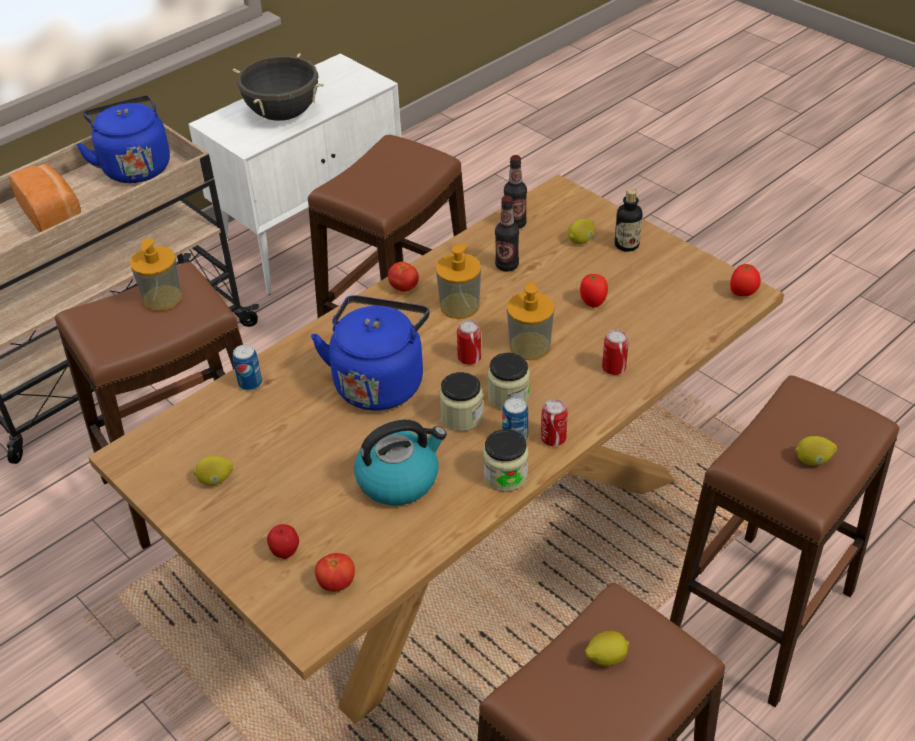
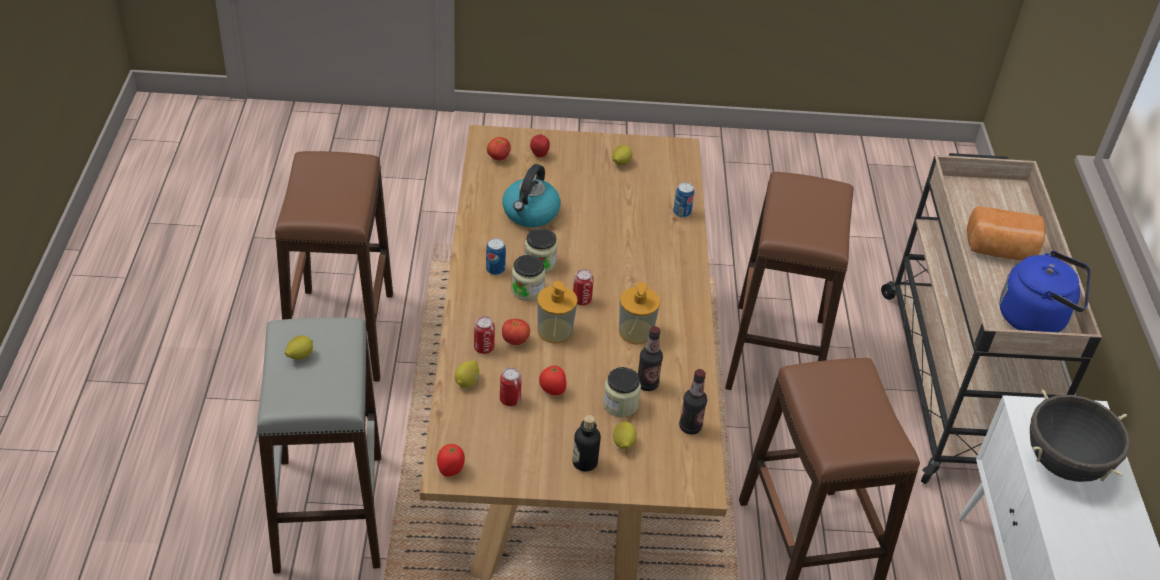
camera: 130 degrees right, 0 degrees up
soap dispenser [130,238,182,311] -> none
blue kettle [311,295,430,411] -> none
tomato [388,262,419,292] -> tomato moved to [502,319,530,345]
jar [483,429,528,492] -> jar moved to [603,367,641,417]
can [541,399,568,446] -> can moved to [500,368,522,406]
lemon [585,631,629,666] -> lemon moved to [455,361,479,388]
brown stool [670,376,899,707] -> grey stool [257,317,381,574]

